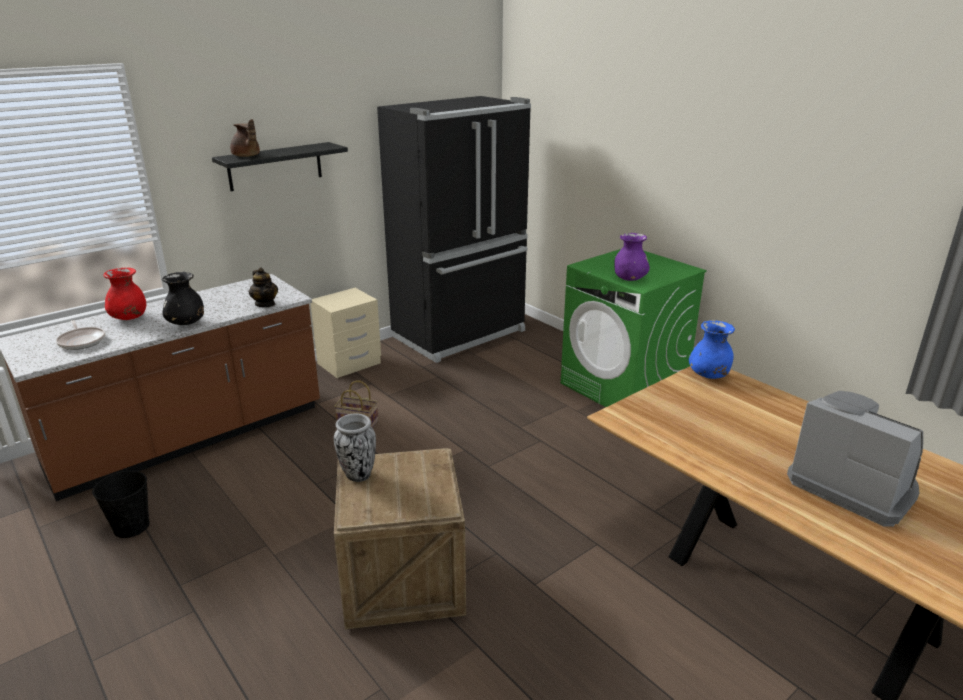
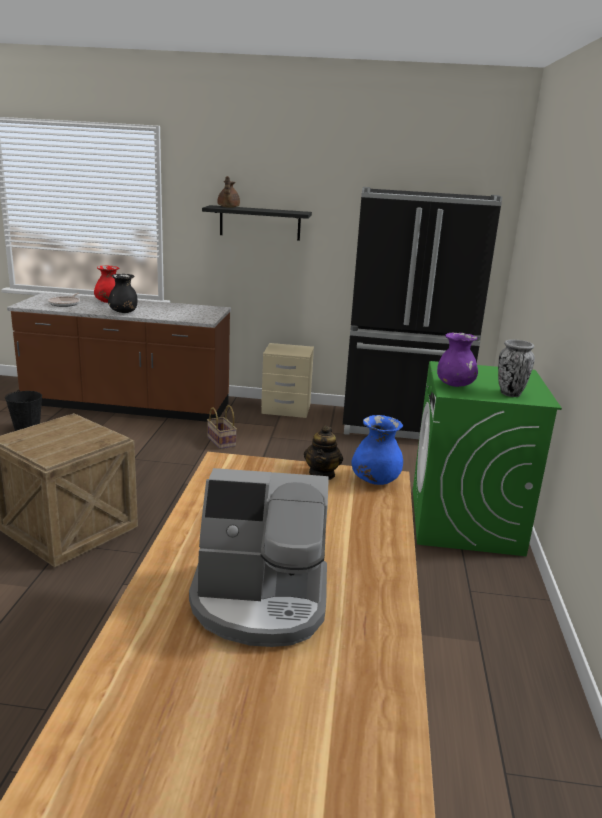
camera: 45 degrees right, 5 degrees down
teapot [249,267,278,307] -> teapot moved to [304,425,343,480]
vase [334,414,376,482] -> vase moved to [498,340,535,397]
coffee machine [787,391,923,527] -> coffee machine turned 90 degrees clockwise [189,468,329,647]

